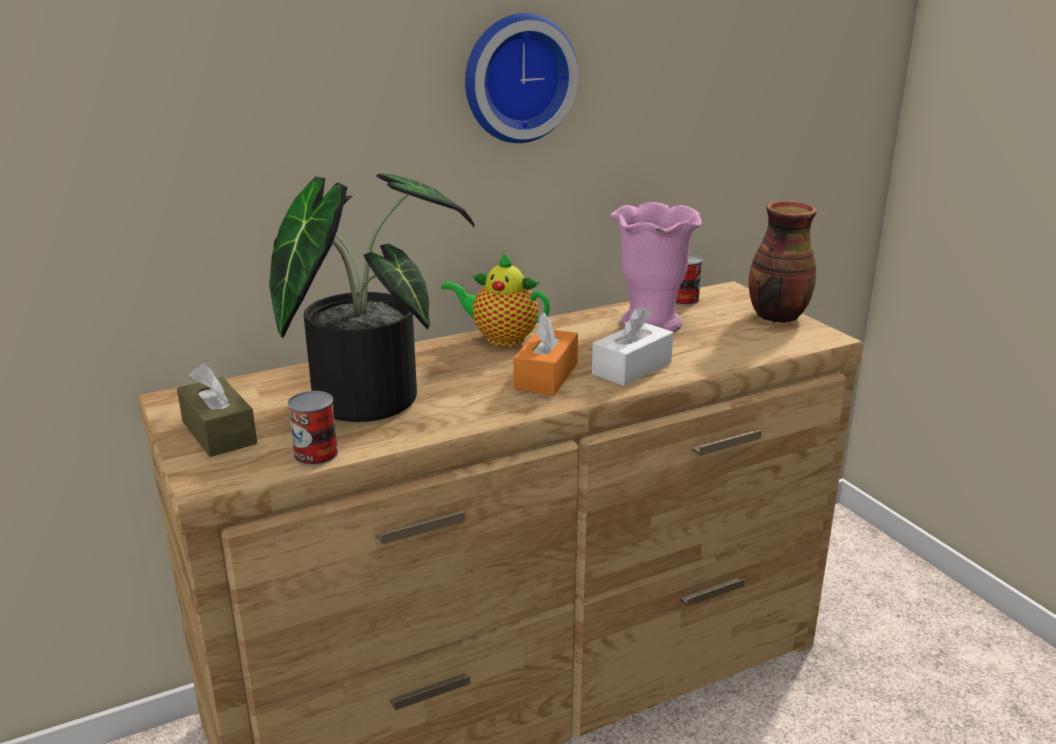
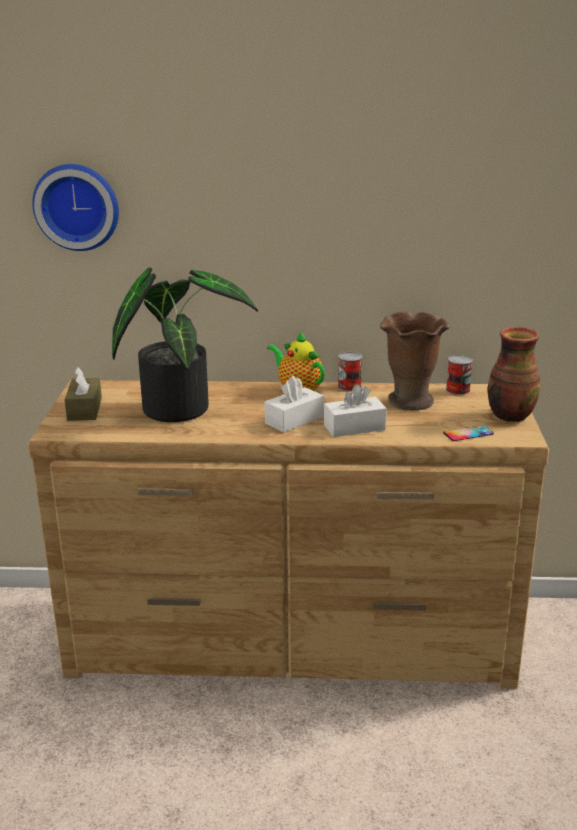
camera: 30 degrees right, 0 degrees up
can [288,391,338,466] -> can moved to [338,352,362,391]
wall clock [465,13,578,143] -> wall clock moved to [32,164,119,251]
orange tissue box [513,312,578,395] -> white tissue box [264,376,324,432]
pink vase [610,202,702,332] -> brown vase [380,312,450,410]
none -> phone [443,425,494,441]

